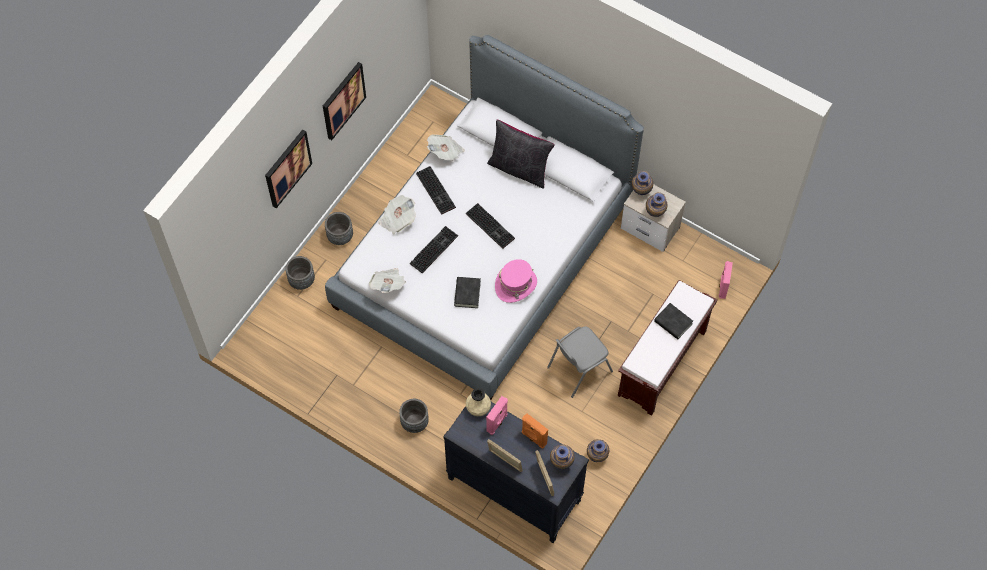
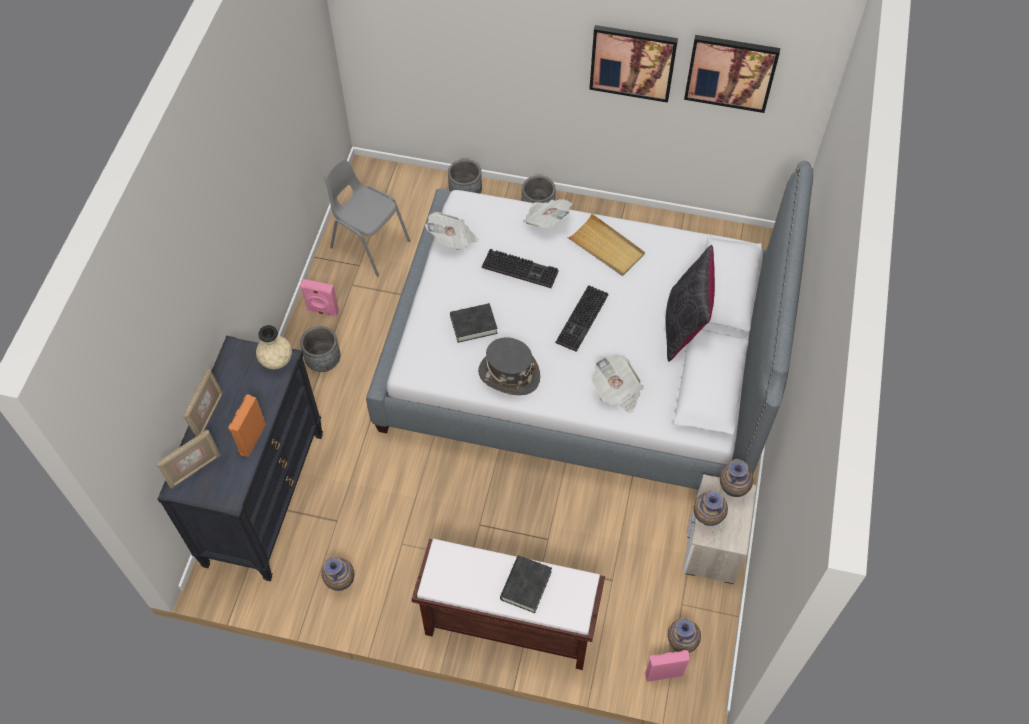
camera: 70 degrees right, 5 degrees down
picture [265,129,312,208] -> picture moved to [684,35,780,113]
keyboard [416,166,456,215] -> beige tray [567,213,645,276]
newspaper [427,134,465,161] -> newspaper moved to [592,355,644,413]
pink speaker [486,396,508,435] -> pink speaker moved to [300,279,339,317]
pink hat [495,259,537,303] -> grey hat [478,337,540,395]
grey chair [547,326,613,398] -> grey chair moved to [324,158,410,277]
vase [550,445,575,469] -> vase moved to [668,618,701,653]

